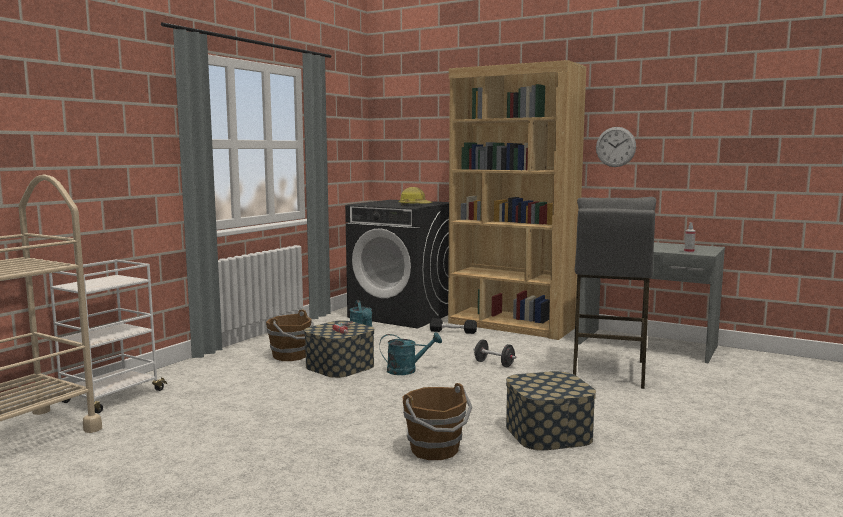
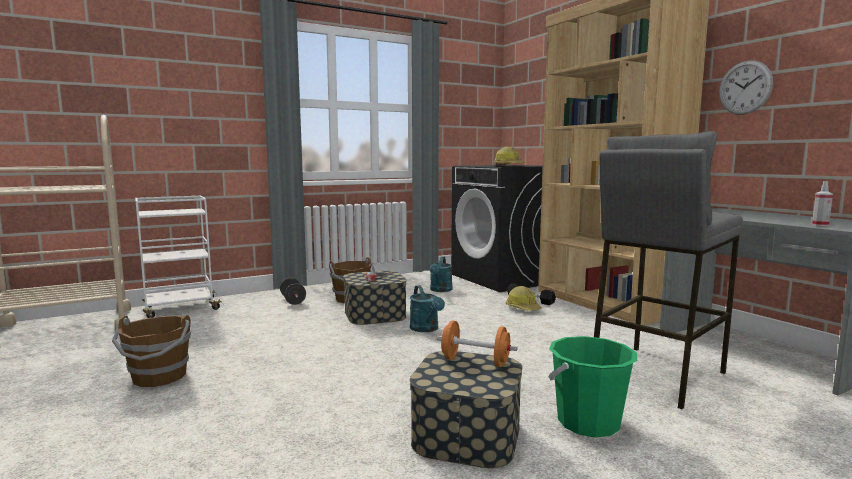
camera: 30 degrees right, 0 degrees up
turquoise watering can [379,332,442,375] -> turquoise watering can turned 45 degrees clockwise [410,285,445,332]
brown bucket [403,383,472,460] -> brown bucket moved to [112,315,191,387]
black dumbbell [473,339,516,367] -> black dumbbell moved to [280,278,306,305]
none -> orange dumbbell [437,321,517,367]
none -> hard hat [506,286,542,311]
none -> green bucket [549,336,637,437]

